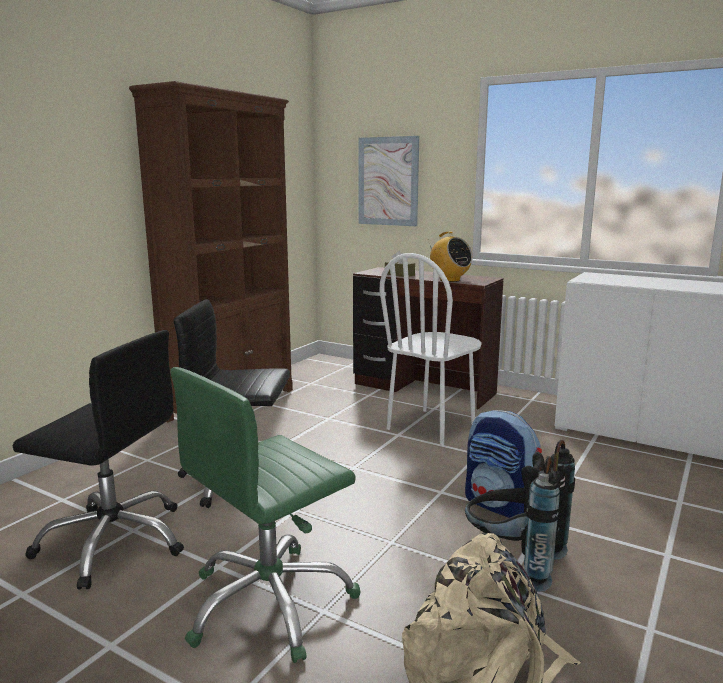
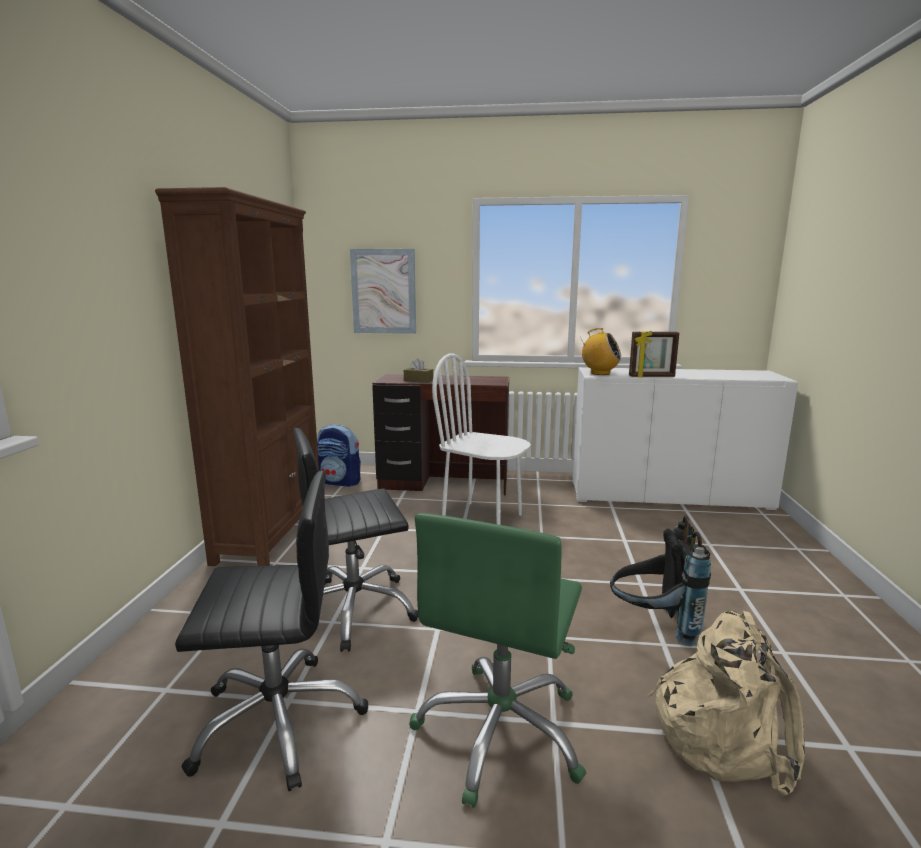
camera: 25 degrees left, 0 degrees up
white chair [380,253,482,446] -> white chair turned 105 degrees clockwise [432,354,531,525]
radio [428,232,473,282] -> radio moved to [580,328,622,375]
backpack [465,410,542,518] -> backpack moved to [317,424,361,487]
none -> picture frame [629,331,679,377]

